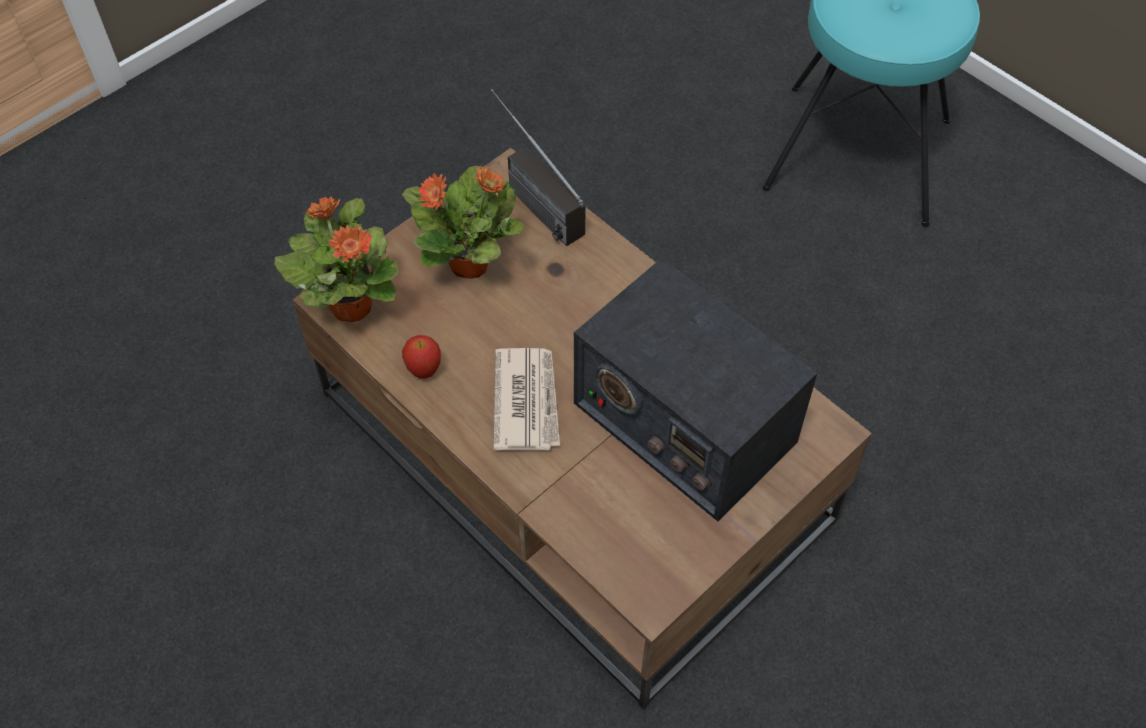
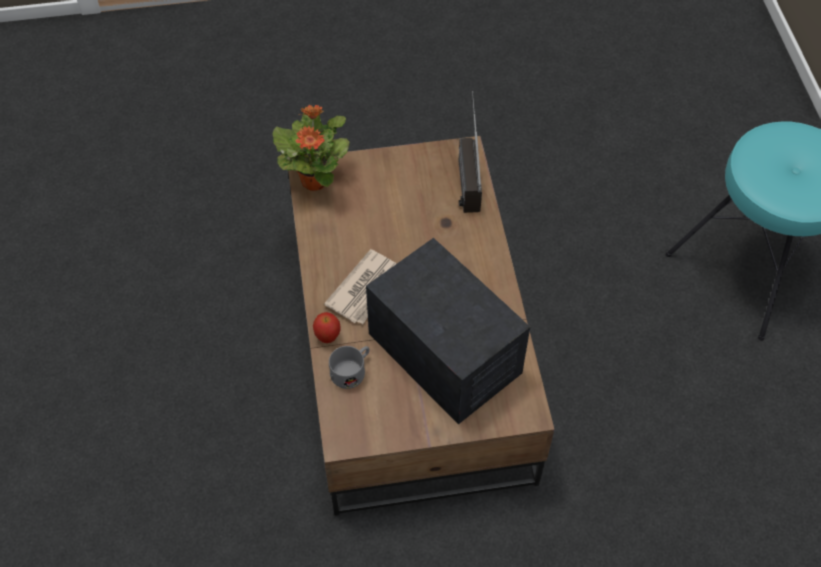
camera: 35 degrees right, 0 degrees up
potted plant [402,166,524,278] -> none
apple [402,335,441,379] -> apple moved to [313,312,340,343]
radio [574,258,817,521] -> radio turned 150 degrees clockwise [366,238,530,424]
none -> grey mug [329,346,370,389]

